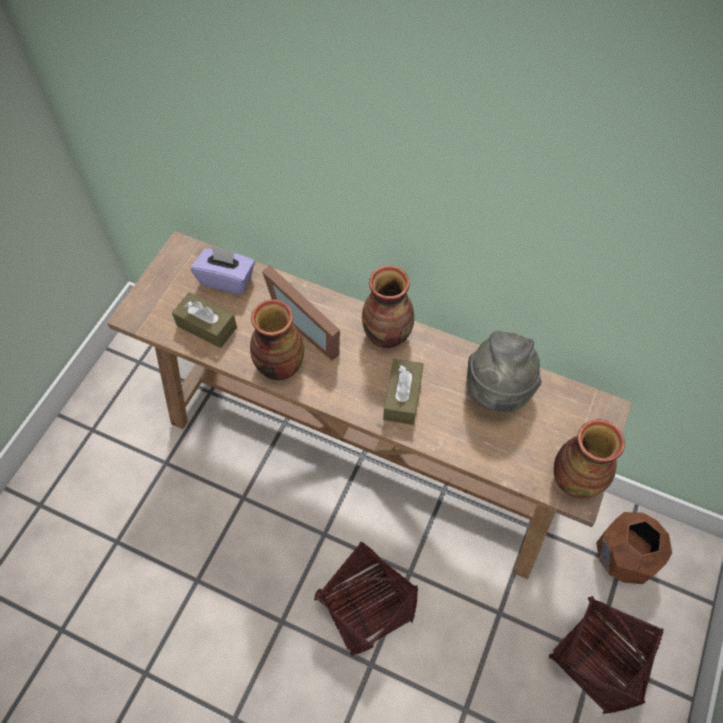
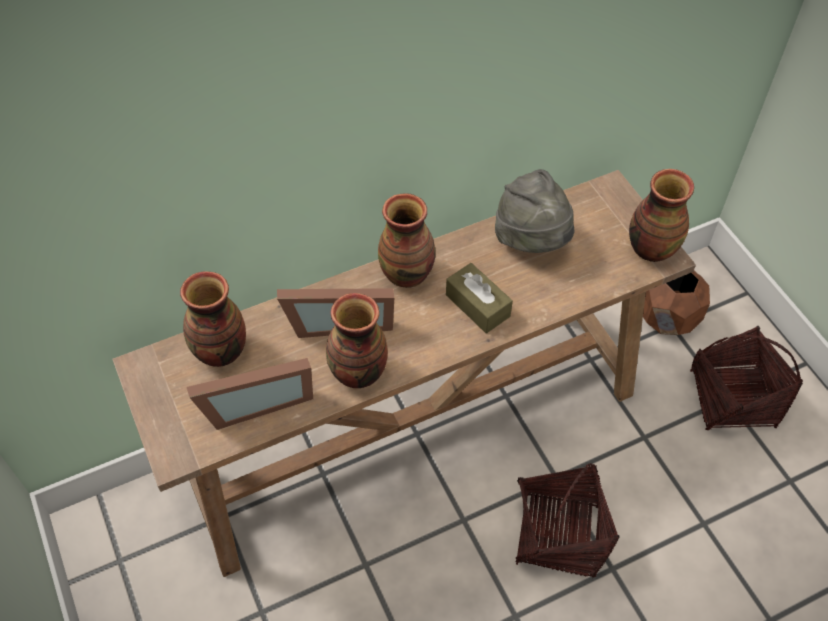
camera: 50 degrees left, 5 degrees down
brown tissue box [172,292,237,348] -> picture frame [187,358,313,430]
purple tissue box [191,246,255,295] -> vase [180,271,246,367]

